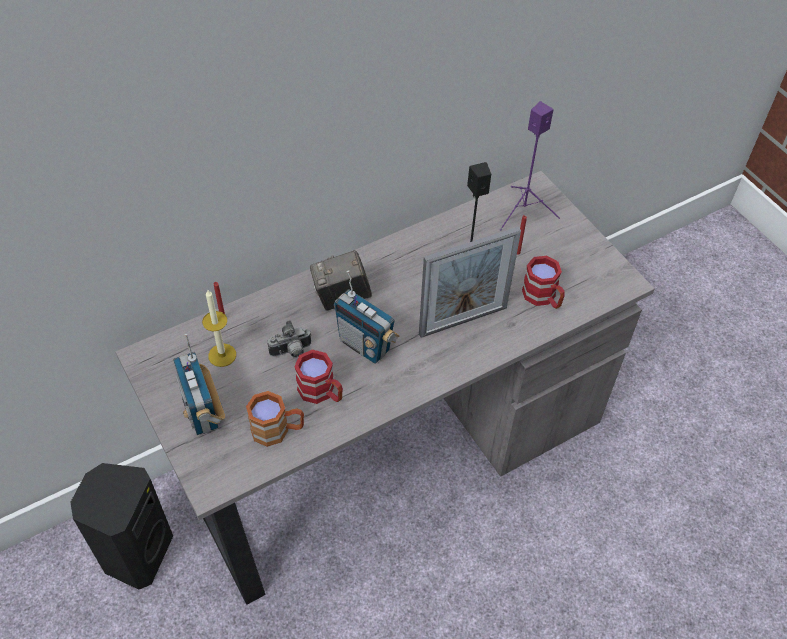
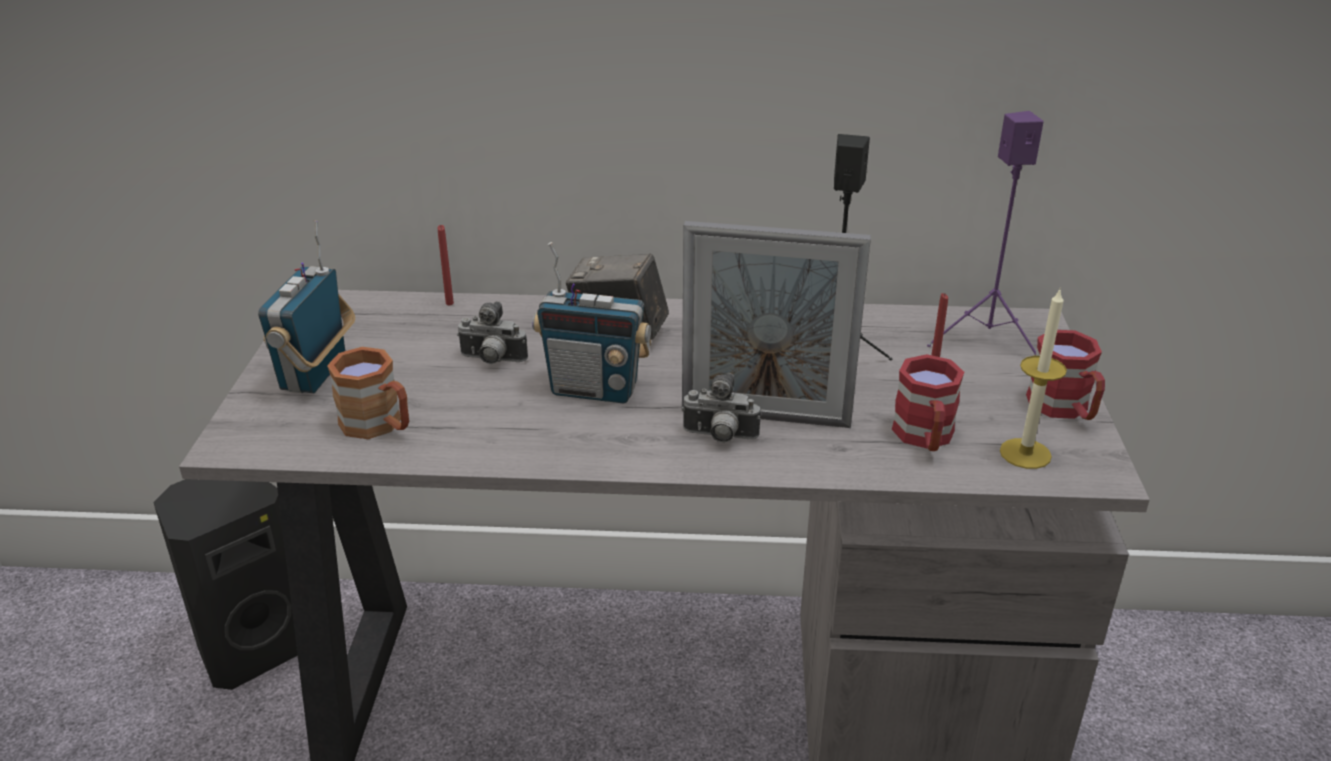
camera: 35 degrees right, 20 degrees down
candle [202,290,236,367] -> candle moved to [1000,287,1067,469]
red mug [294,350,343,404] -> red mug moved to [1026,330,1105,420]
radio [334,270,400,364] -> radio turned 60 degrees counterclockwise [532,242,651,403]
none -> camera [682,373,761,443]

